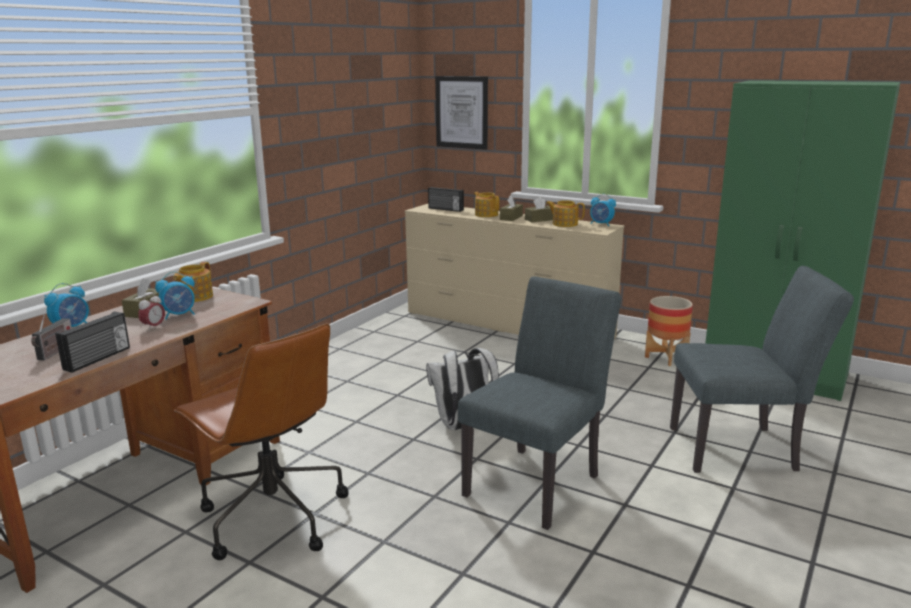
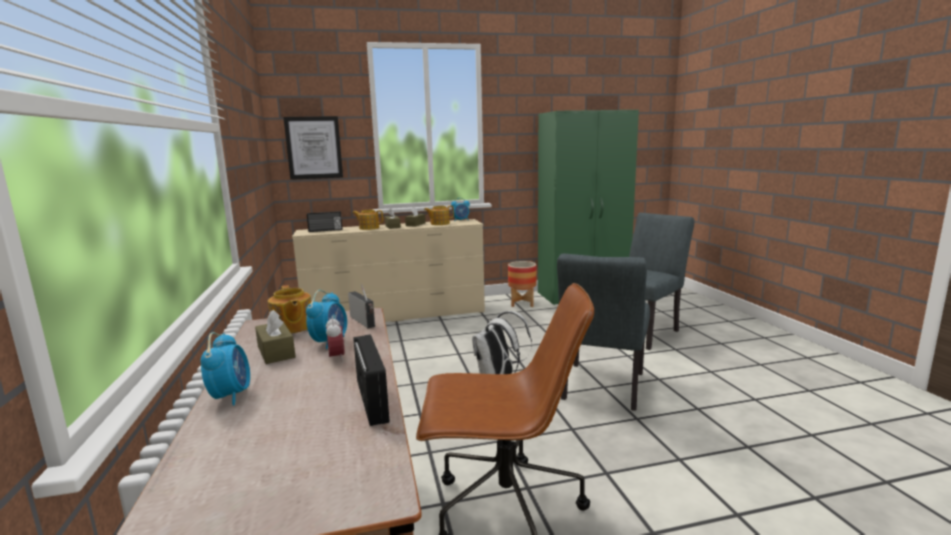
camera: 45 degrees left, 5 degrees down
radio [31,314,72,360] -> radio moved to [348,284,375,328]
grey chair [458,276,621,530] -> grey chair turned 150 degrees counterclockwise [557,254,650,411]

